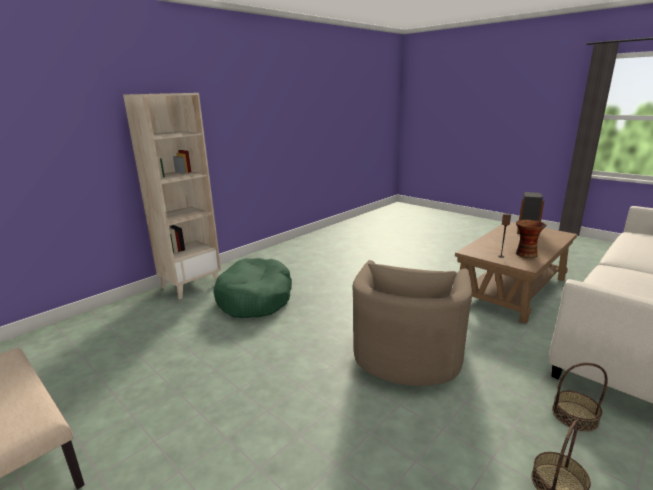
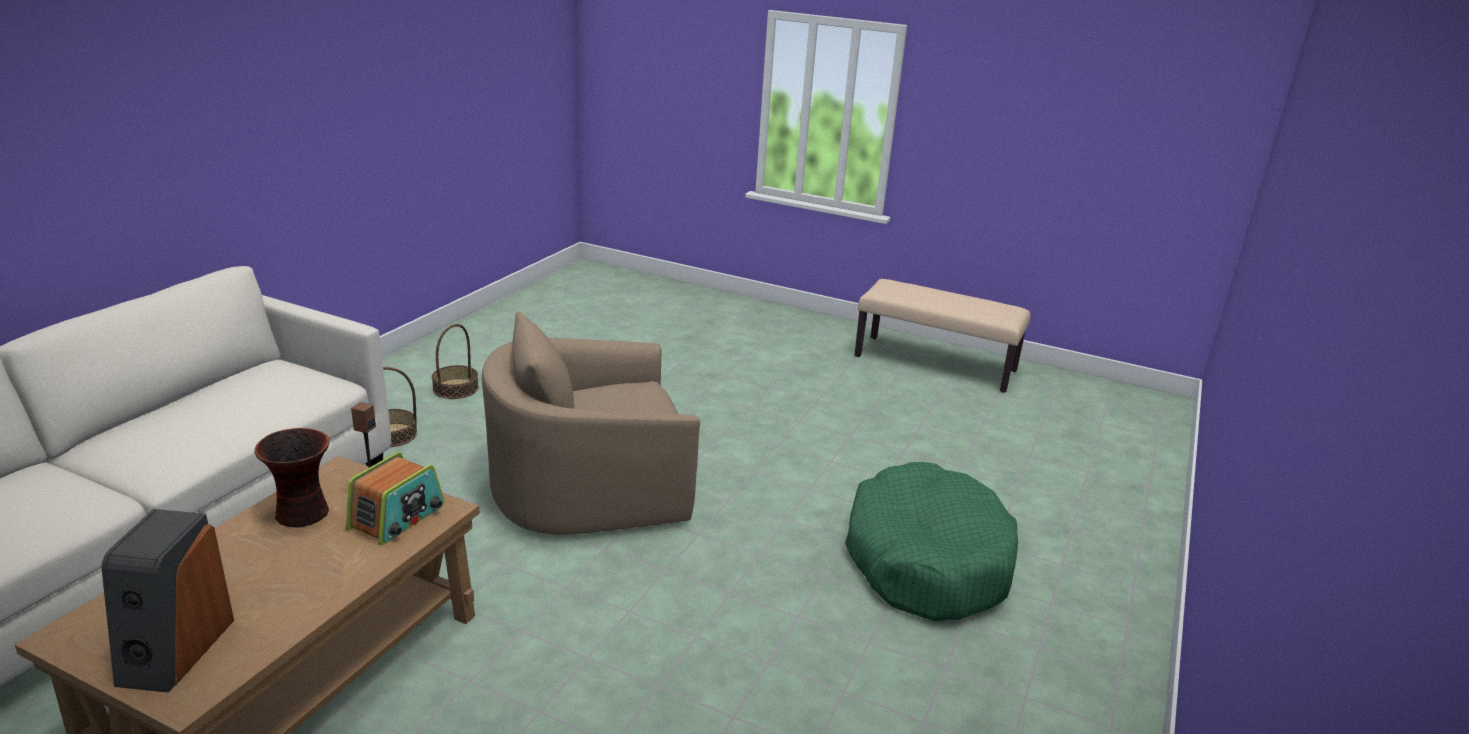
camera: 160 degrees right, 5 degrees up
beige bookcase [123,93,221,300] -> none
beige armchair [353,260,472,386] -> beige armchair turned 105 degrees counterclockwise [482,311,700,535]
none -> radio [346,452,445,546]

